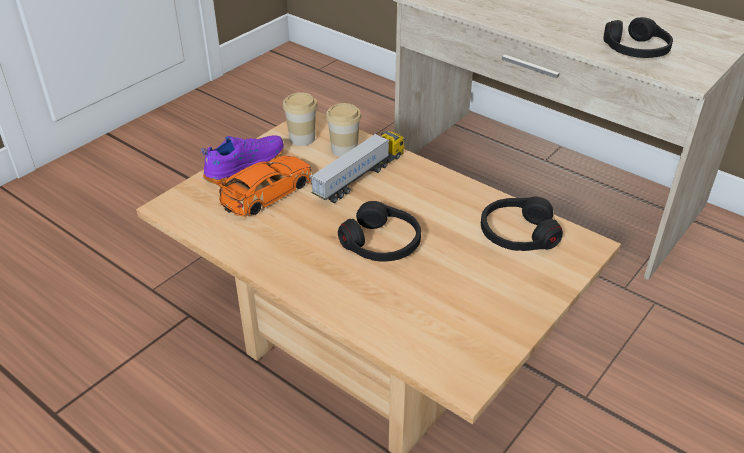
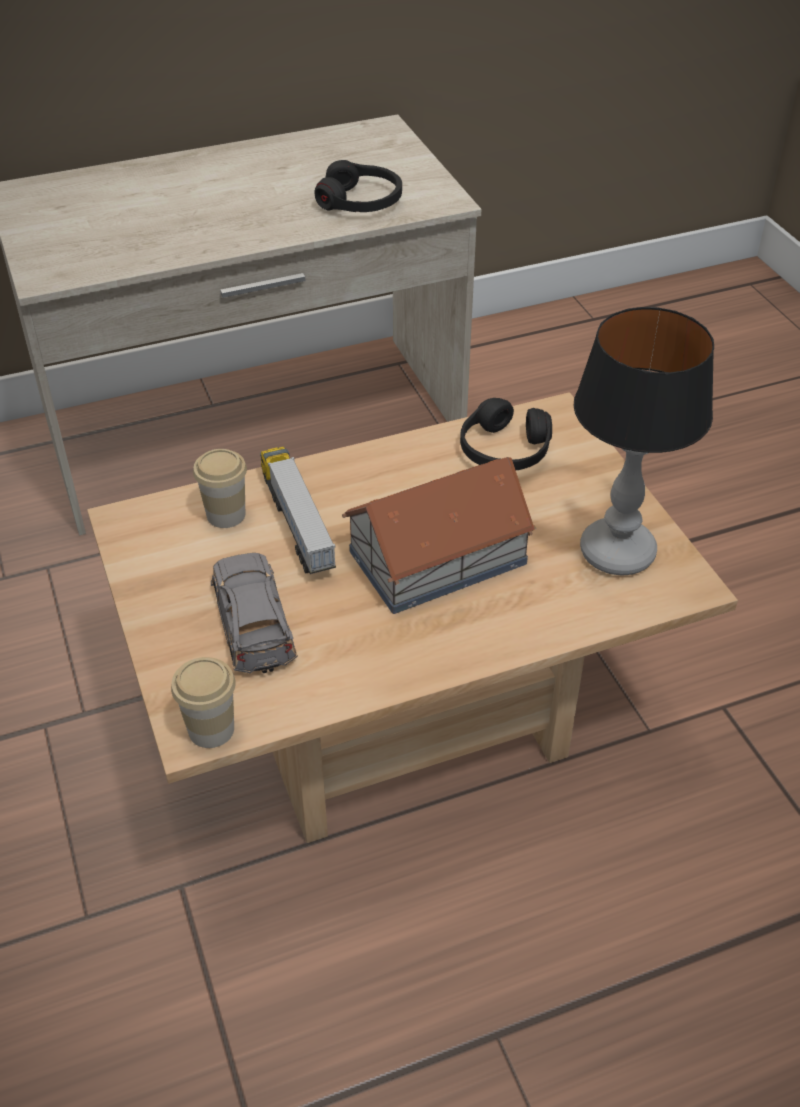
camera: 60 degrees left, 5 degrees up
purple shoe [201,135,284,184] -> none
orange toy car [215,156,311,217] -> grey toy car [211,553,298,673]
cup [283,92,318,146] -> cup moved to [171,657,236,748]
black headphones [338,201,421,262] -> toy house [342,457,537,614]
none -> table lamp [574,307,714,576]

